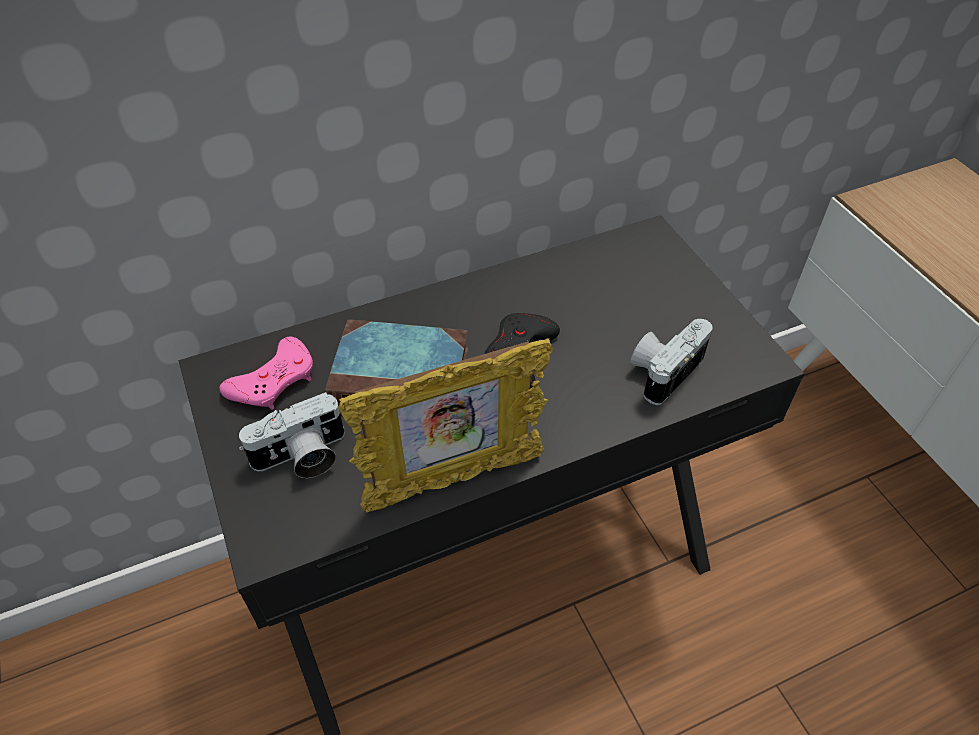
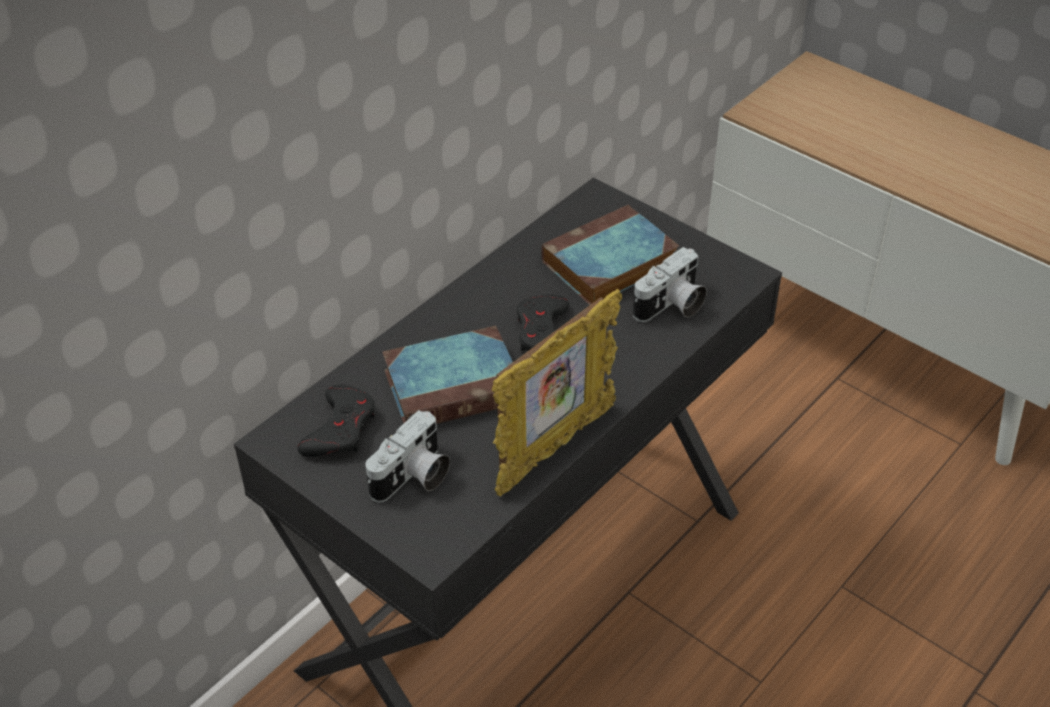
camera: 25 degrees left, 5 degrees down
pink game controller [219,337,313,410] -> black game controller [297,384,375,457]
camera [631,319,713,405] -> camera turned 150 degrees counterclockwise [633,247,707,322]
none -> book [541,204,679,305]

